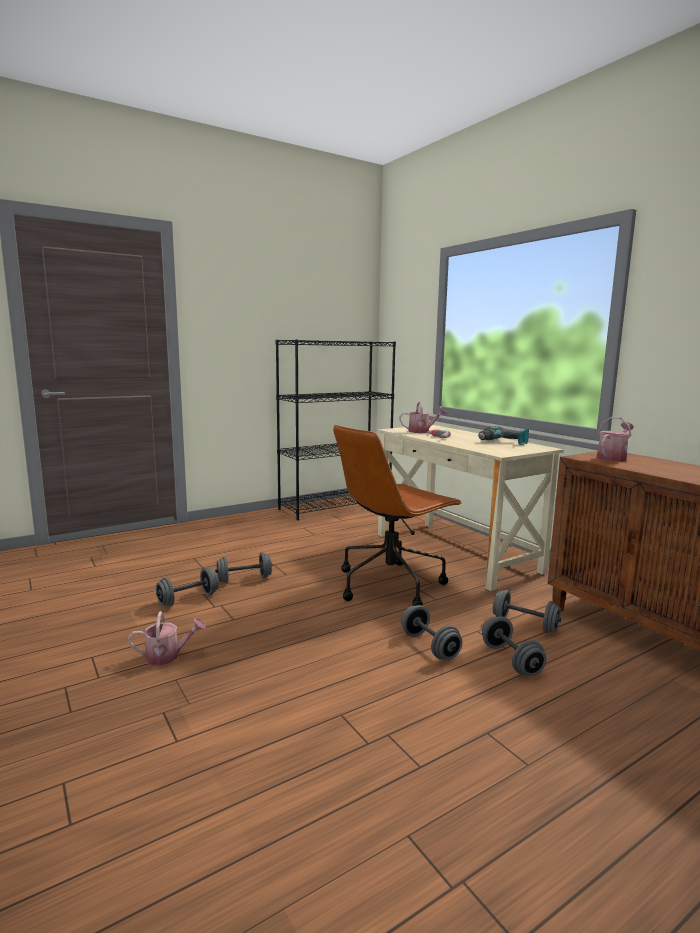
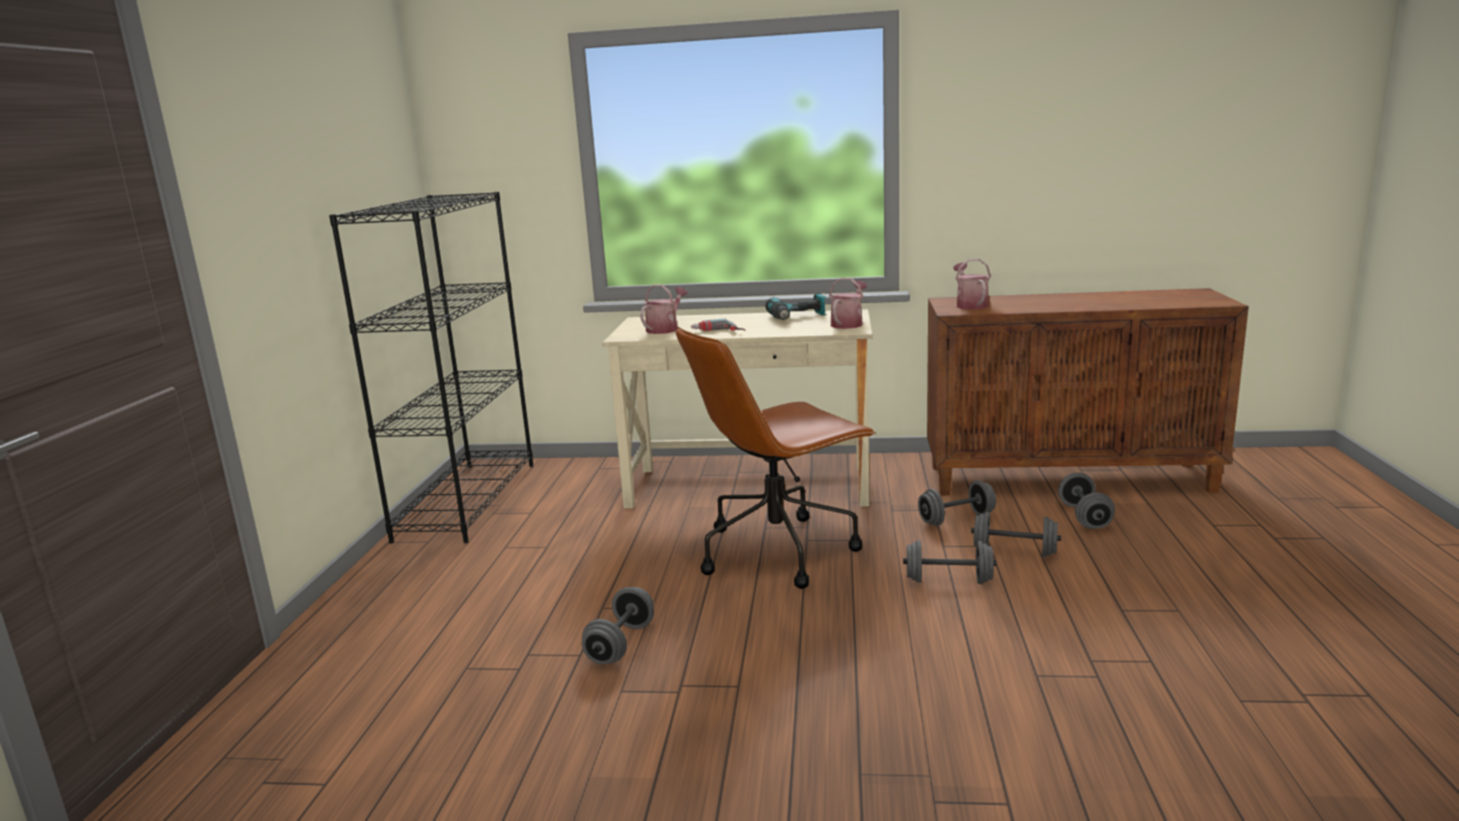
camera: 50 degrees left, 5 degrees up
watering can [128,611,206,666] -> watering can moved to [829,278,867,329]
grey dumbbell [156,568,219,607] -> grey dumbbell moved to [1058,473,1115,529]
brown office chair [333,425,462,606] -> brown office chair turned 60 degrees clockwise [676,327,876,589]

